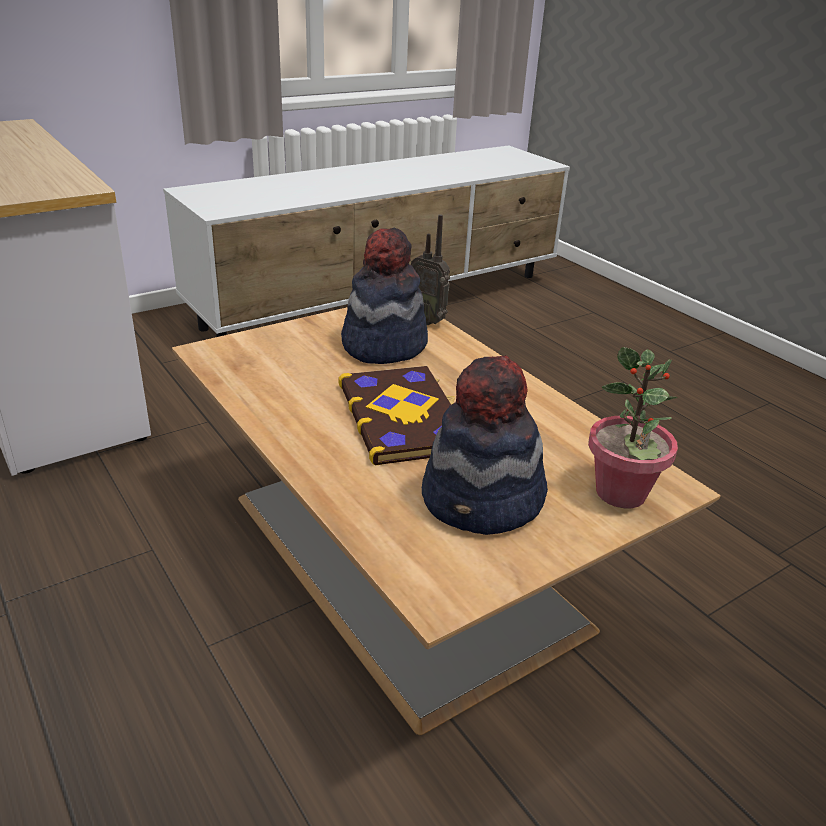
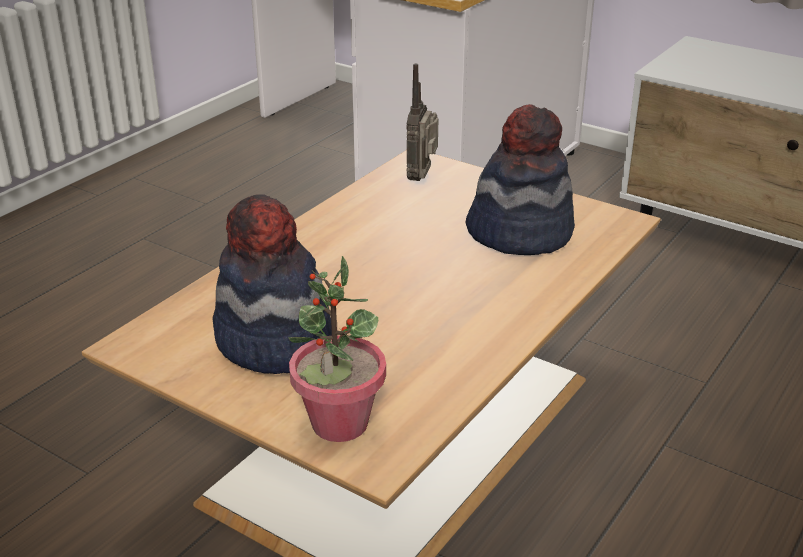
camera: 70 degrees right, 0 degrees up
book [338,366,455,465] -> none
radio [411,214,450,326] -> radio moved to [407,64,439,181]

